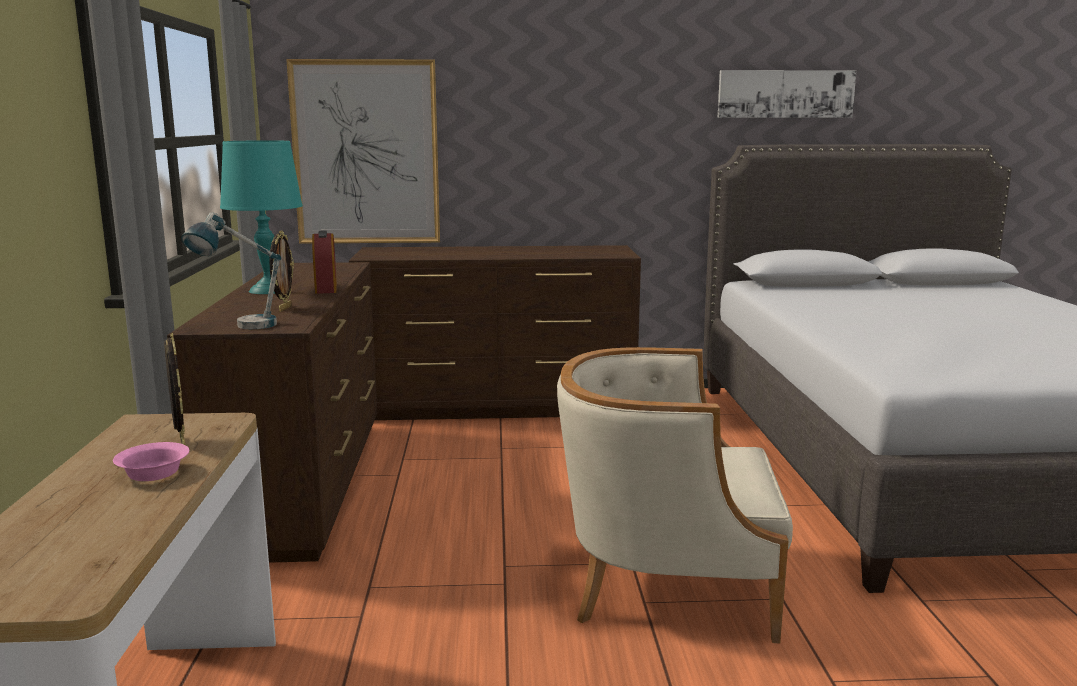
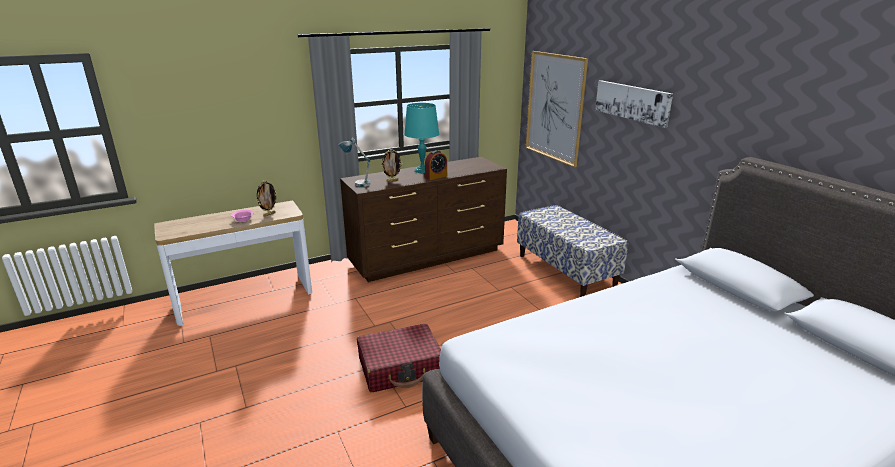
camera: 65 degrees right, 10 degrees up
brown dresser [349,245,641,420] -> bench [517,205,628,297]
beige armchair [557,347,793,643] -> red suitcase [357,324,441,392]
picture [717,70,856,118] -> picture moved to [595,80,673,128]

